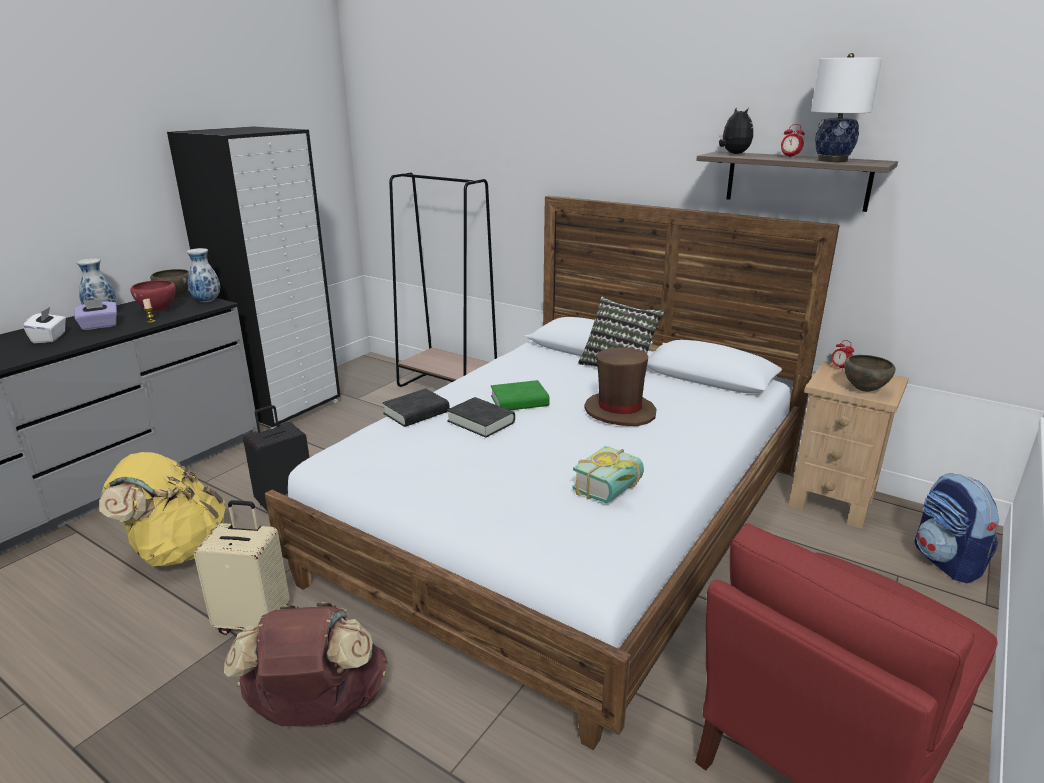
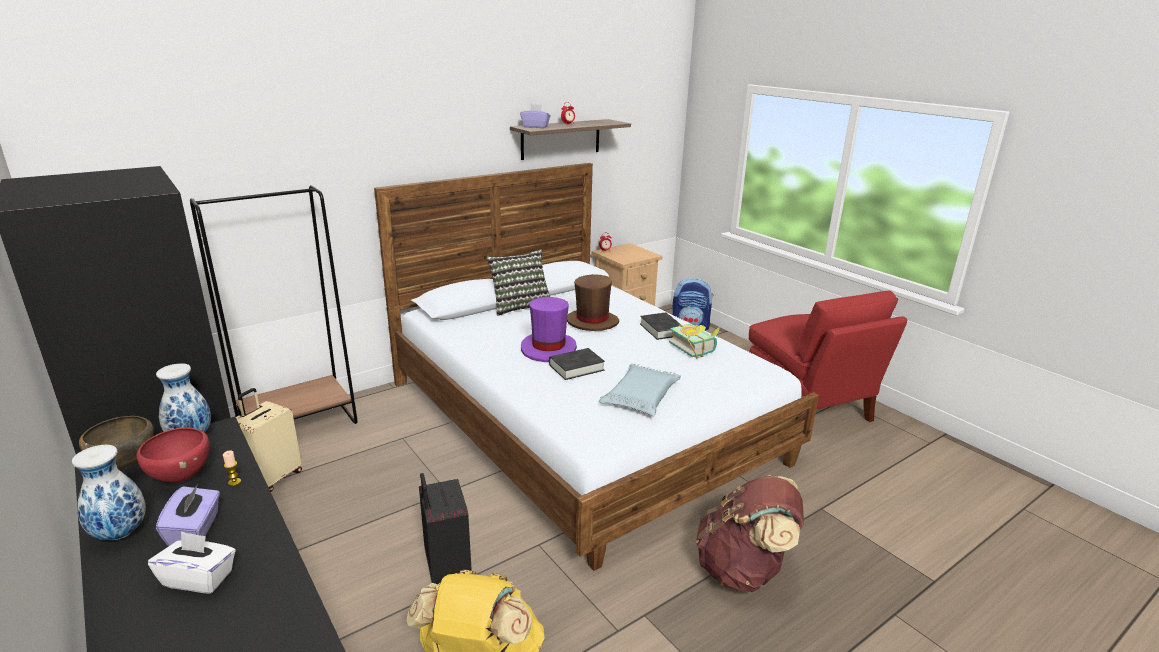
camera: 70 degrees left, 0 degrees up
beige suitcase [194,500,290,635] -> beige suitcase moved to [236,388,302,492]
black book [382,389,449,427] -> black book moved to [640,313,680,340]
green book [491,380,550,410] -> purple hat [521,297,577,362]
plush toy [719,108,753,154] -> purple tissue box [520,104,550,128]
white table lamp [811,53,882,162] -> none
brown bowl [844,355,896,392] -> none
none -> blue pillow [599,364,681,416]

